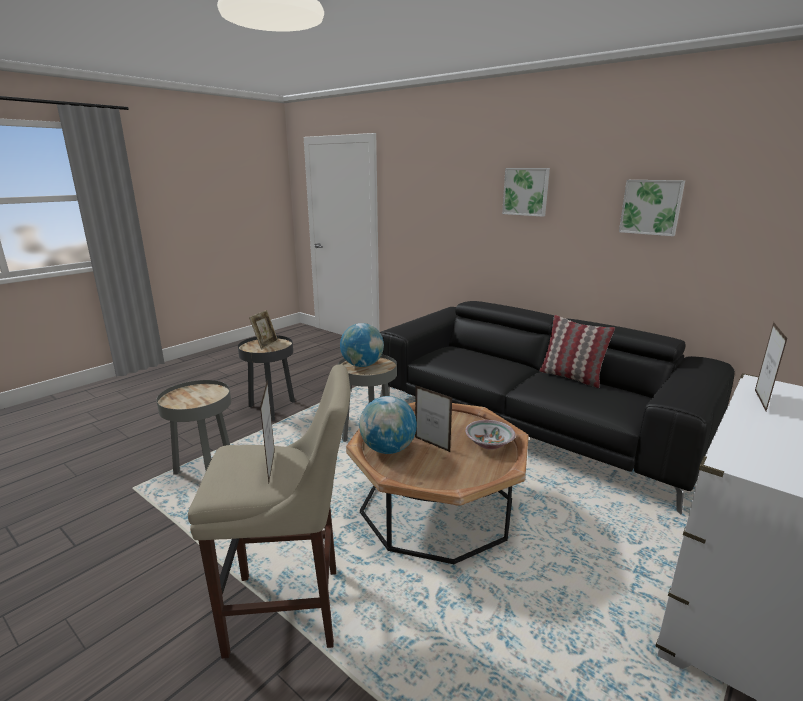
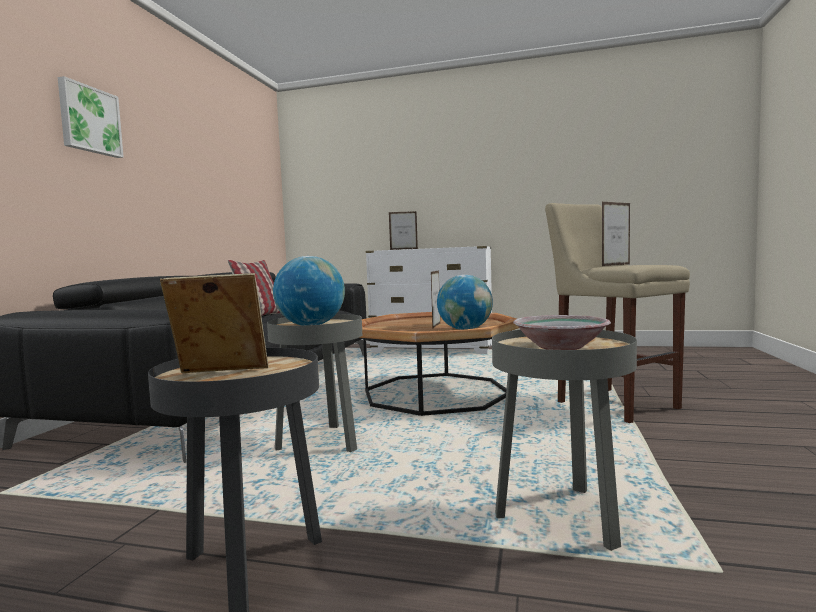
camera: 115 degrees left, 15 degrees down
bowl [465,420,516,450] -> bowl moved to [513,315,611,350]
picture [619,180,685,236] -> none

